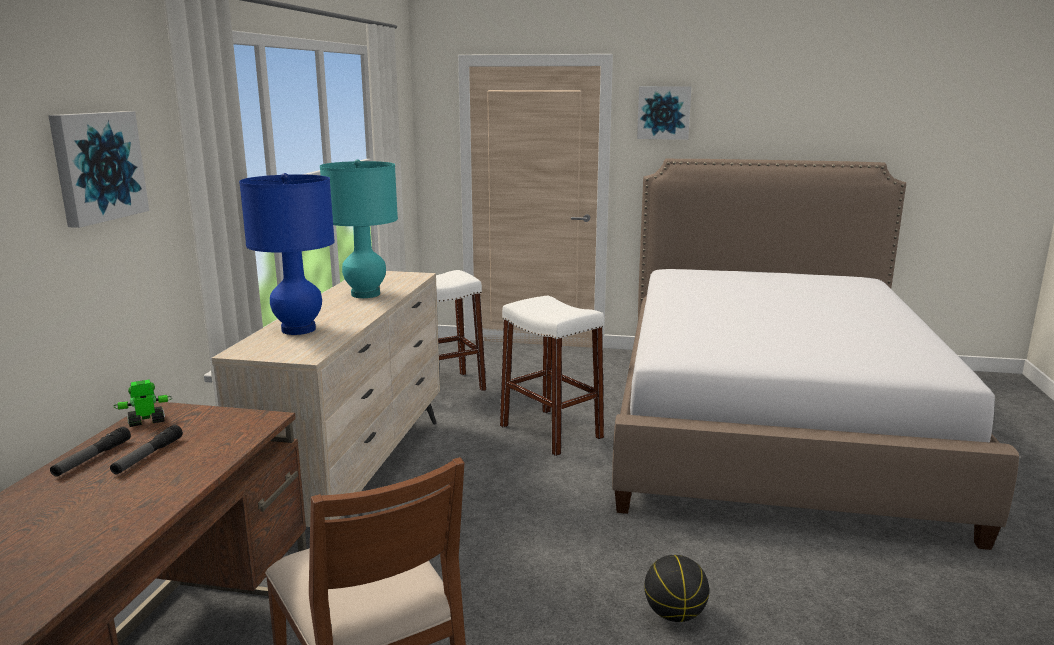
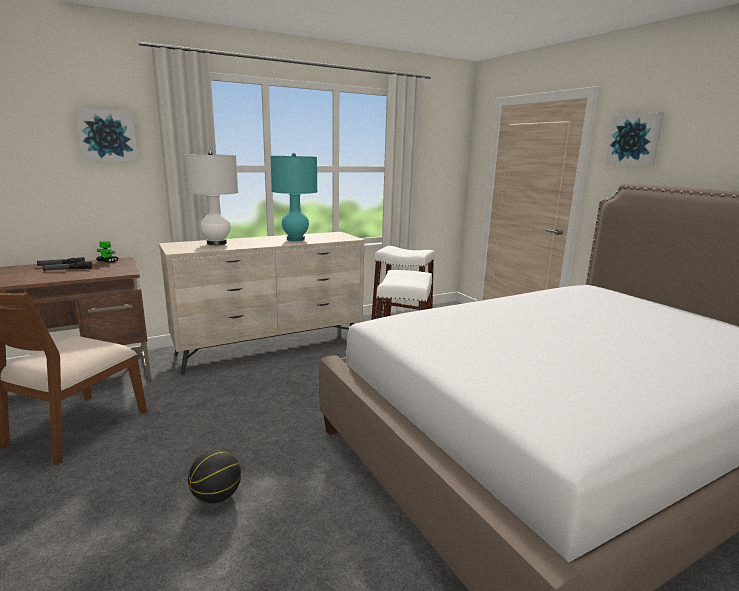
camera: 50 degrees right, 0 degrees up
blue table lamp [239,173,335,335] -> white table lamp [184,151,238,245]

